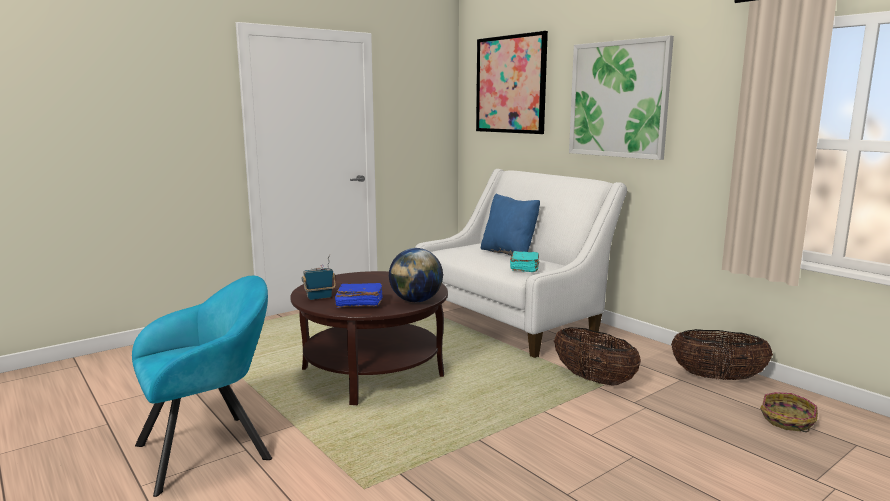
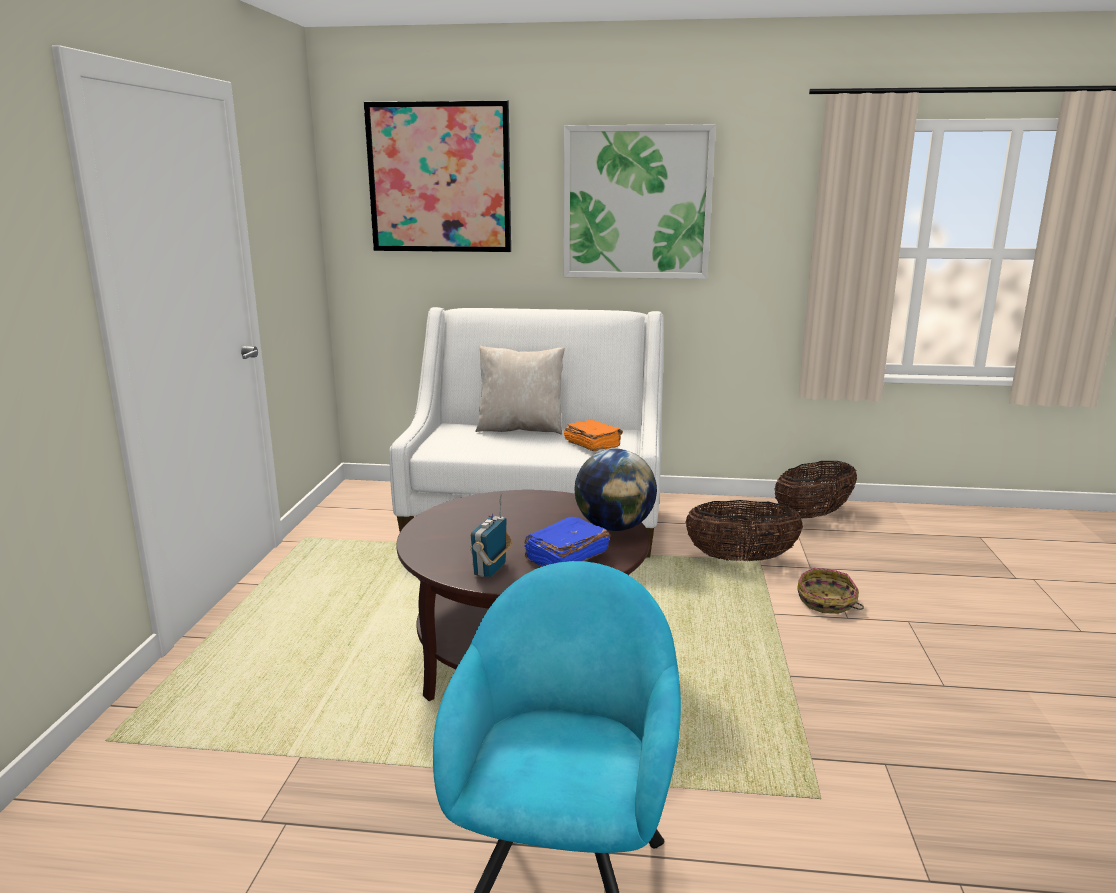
camera: 45 degrees left, 5 degrees up
blue pillow [481,194,540,255] -> beige pillow [475,346,565,435]
turquoise book [510,251,539,272] -> orange book [564,419,623,451]
basket [760,392,818,432] -> basket moved to [797,568,864,614]

